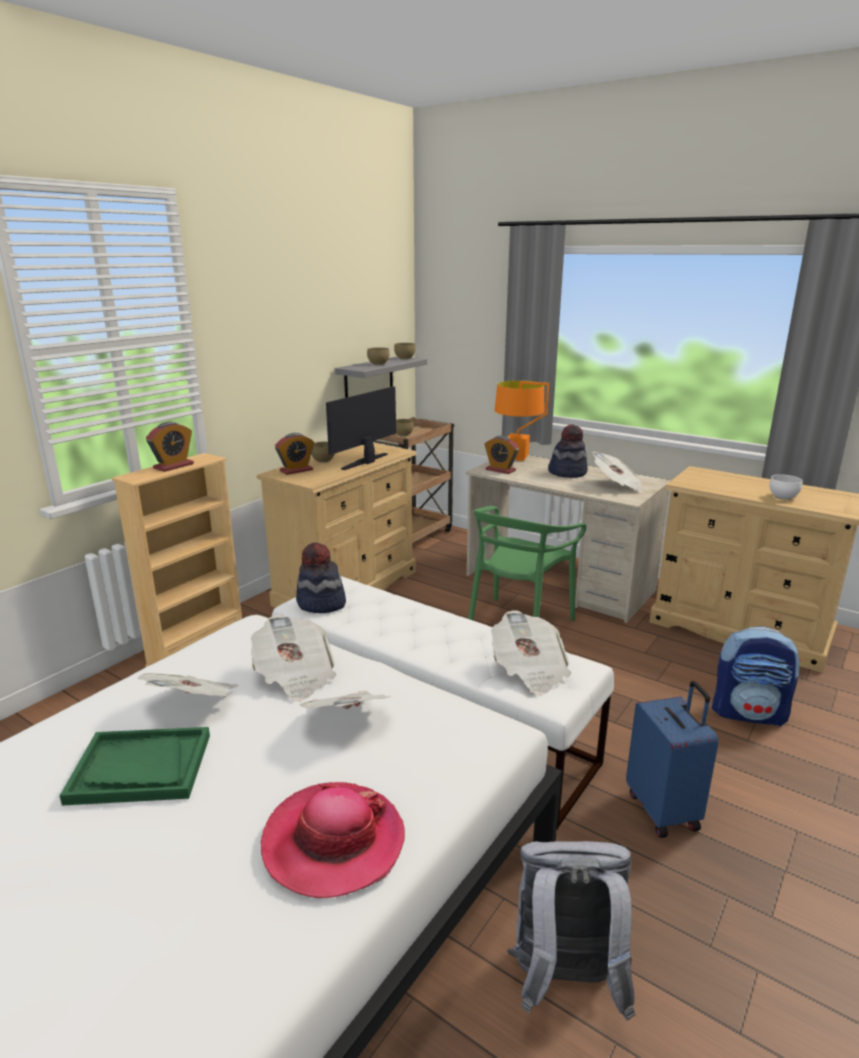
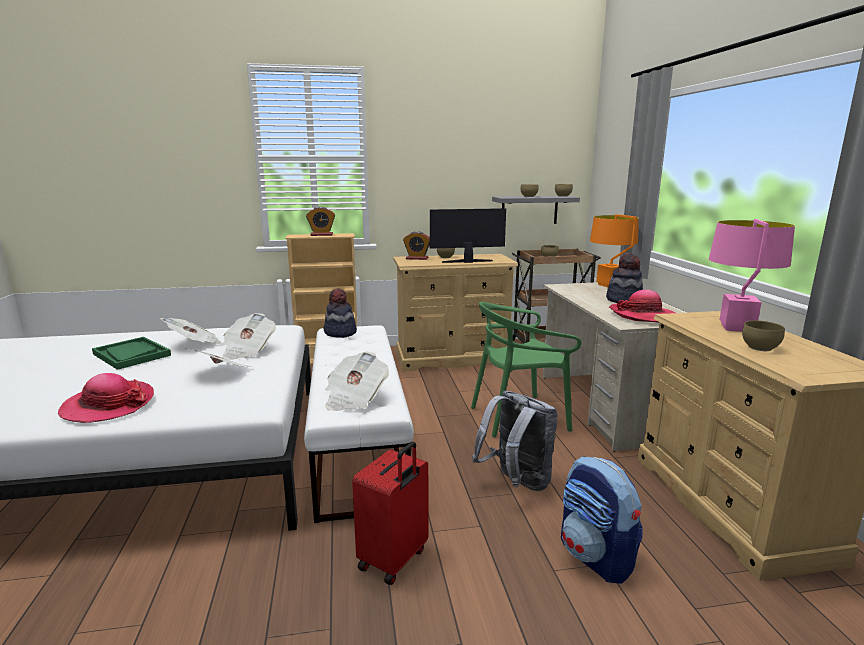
camera: 45 degrees right, 5 degrees down
alarm clock [485,436,519,474] -> none
grey backpack [507,841,636,1021] -> grey backpack moved to [472,391,558,491]
newspaper [592,452,643,493] -> hat [609,289,676,323]
blue suitcase [626,681,719,838] -> red suitcase [352,442,429,585]
white bowl [769,474,803,500] -> brown bowl [742,320,785,351]
none -> pink table lamp [709,219,795,332]

